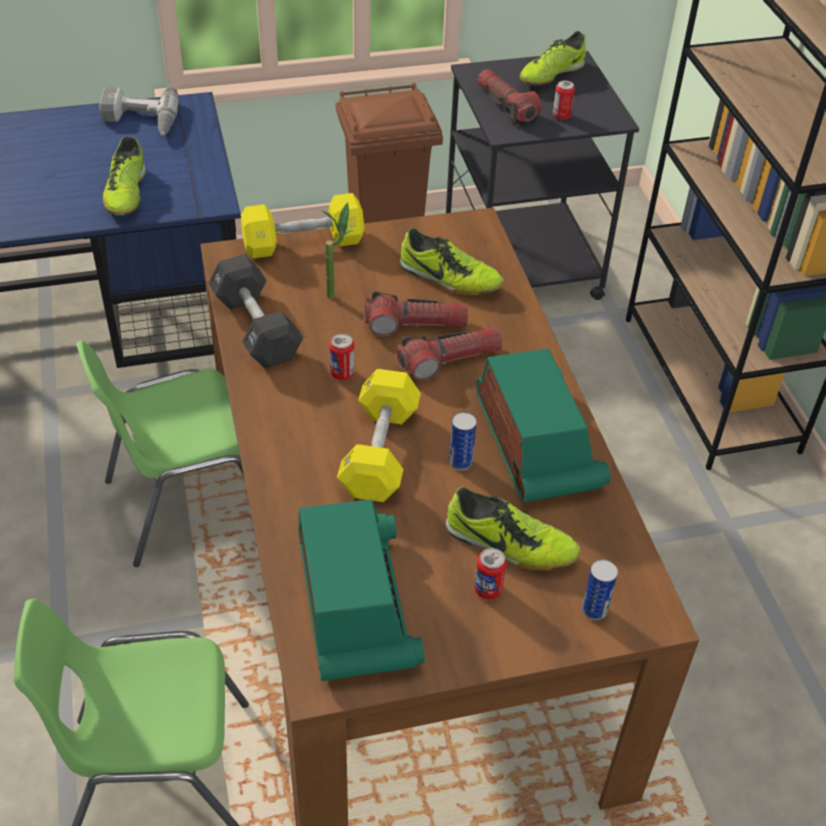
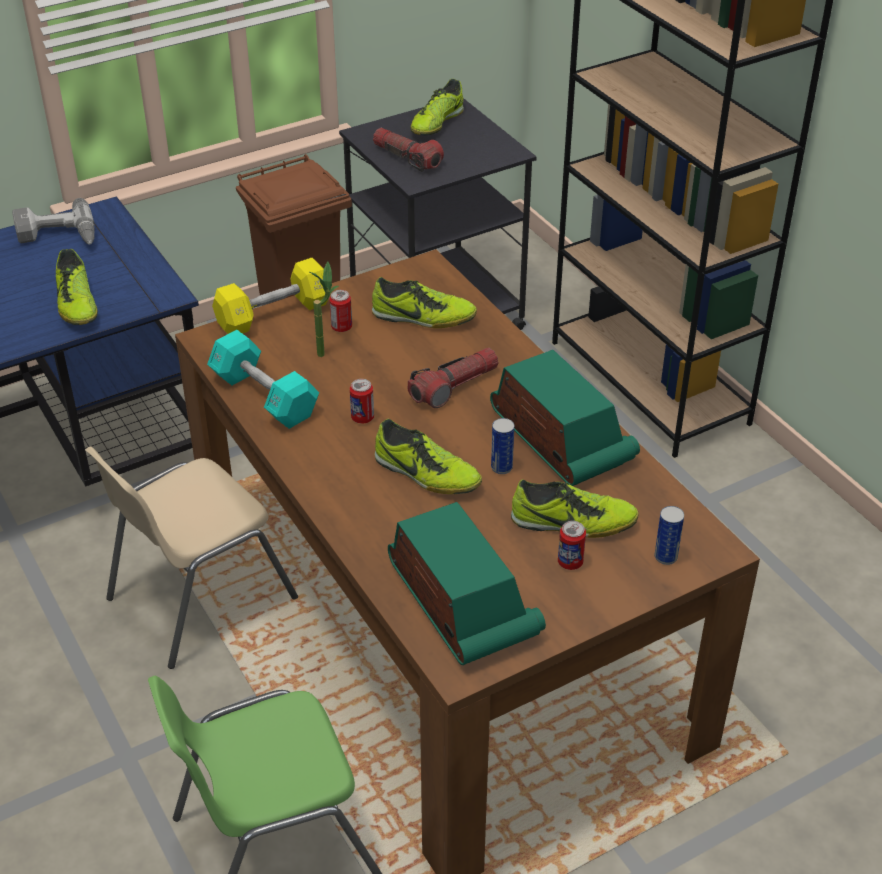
camera: 15 degrees left, 5 degrees down
green chair [76,340,244,567] -> beige chair [85,446,298,669]
black dumbbell [208,254,303,368] -> turquoise dumbbell [207,330,319,429]
yellow dumbbell [337,369,421,502] -> shoe [374,419,482,494]
flashlight [365,291,468,336] -> none
can [553,81,575,119] -> can moved to [330,290,352,332]

